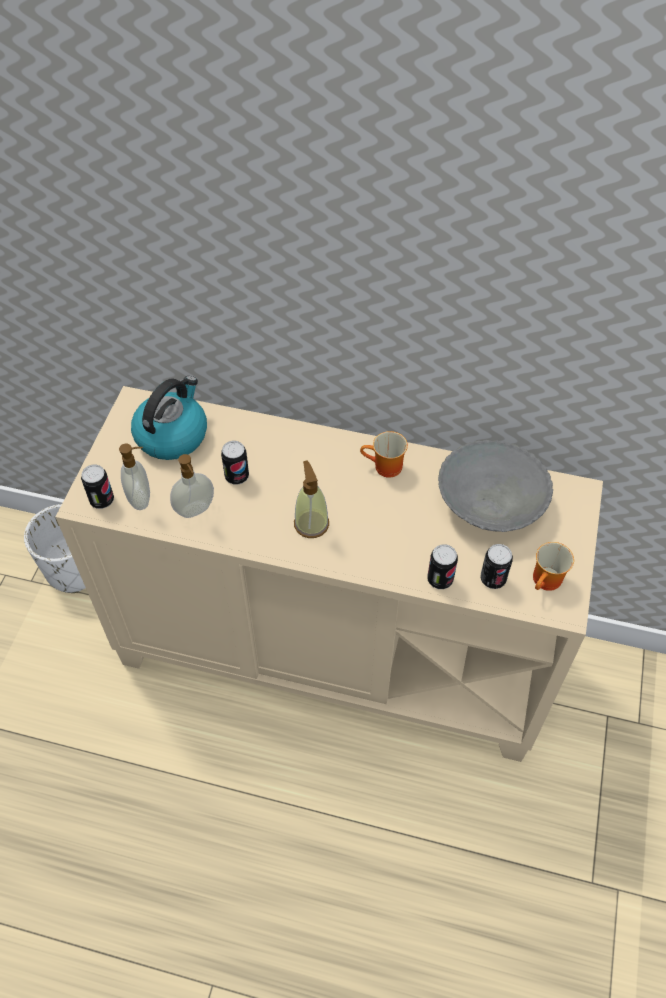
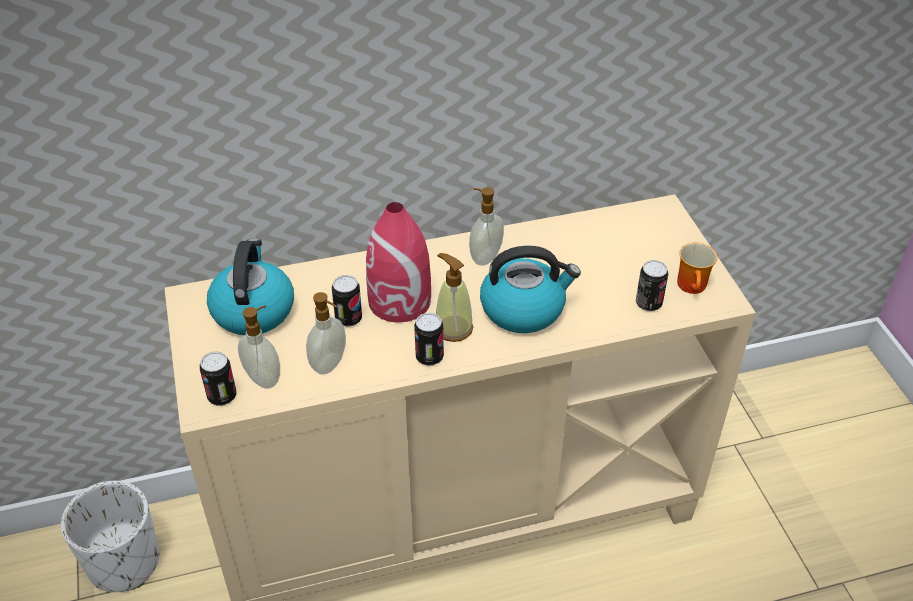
camera: 30 degrees left, 10 degrees down
mug [360,431,408,478] -> soap dispenser [469,187,504,266]
can [427,544,458,589] -> can moved to [414,313,444,366]
grey bowl [438,440,553,532] -> none
none -> red vase [366,202,431,322]
none -> kettle [480,246,581,333]

